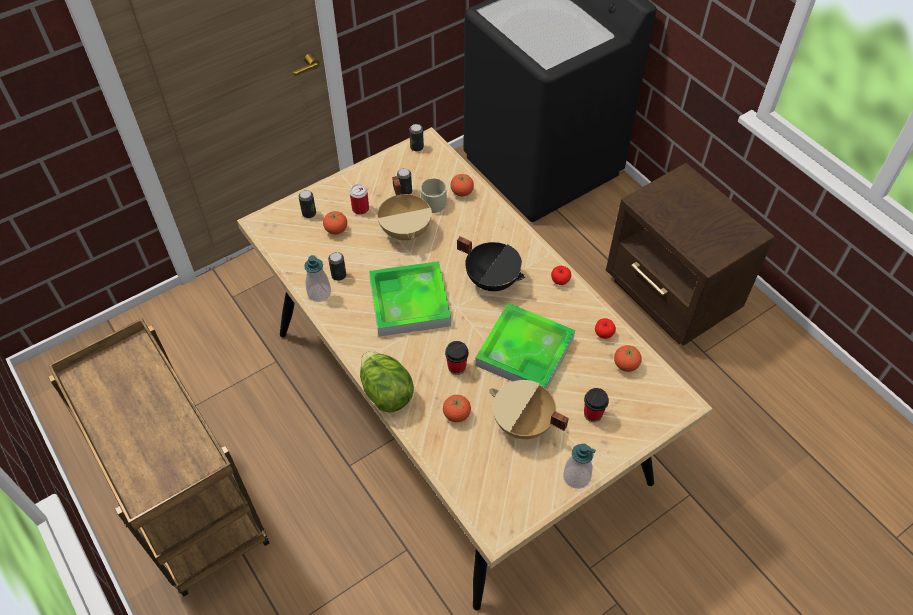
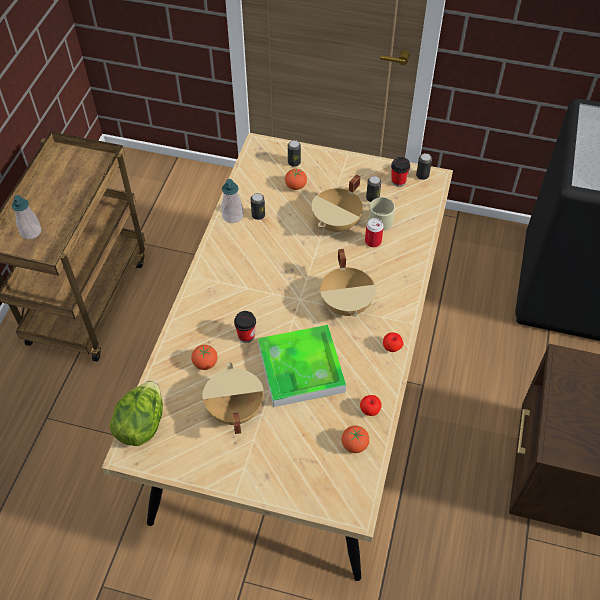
camera: 50 degrees right, 0 degrees up
can [350,184,369,215] -> can moved to [365,218,384,248]
lettuce [360,351,414,413] -> lettuce moved to [110,380,163,446]
tray [369,261,451,337] -> none
tomato [450,174,474,196] -> none
black cooking pot [457,236,526,291] -> beige cooking pot [320,249,376,317]
soap dispenser [563,443,596,489] -> soap dispenser moved to [12,195,41,239]
cup [584,388,609,422] -> cup moved to [391,157,410,187]

